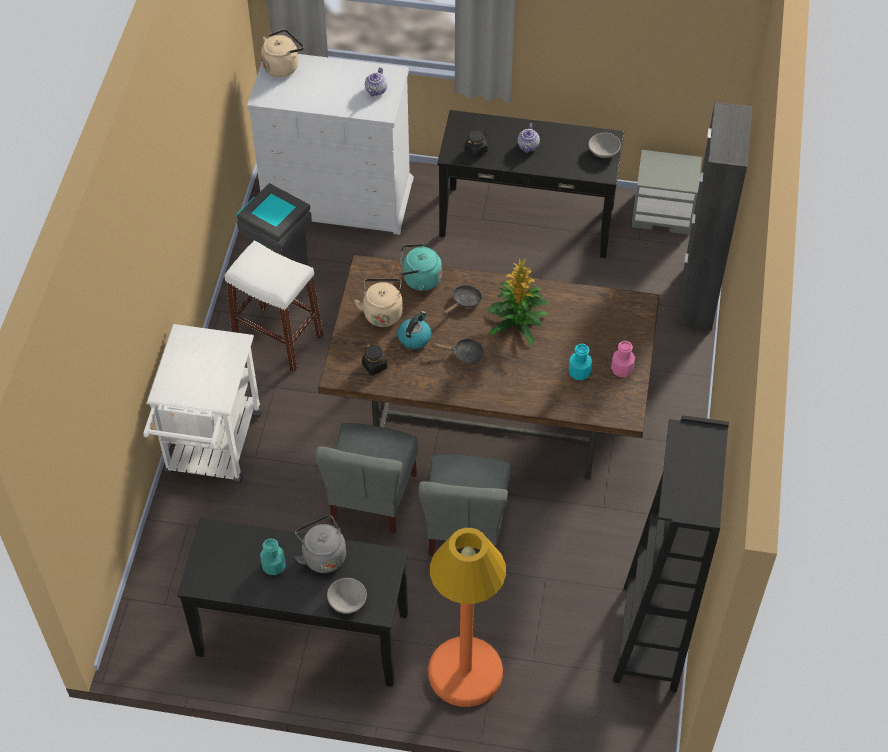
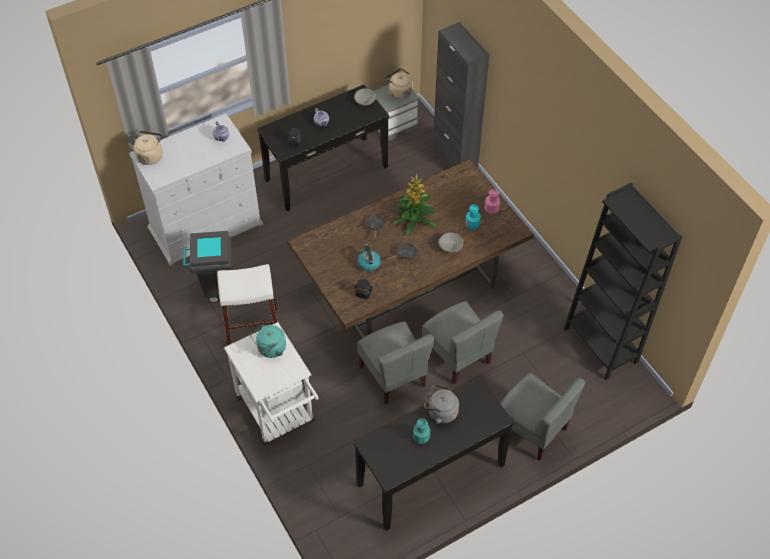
camera: 40 degrees left, 0 degrees up
grey bowl [327,578,367,614] -> grey bowl moved to [439,233,463,253]
beige kettle [354,278,403,327] -> beige kettle moved to [385,68,413,99]
turquoise kettle [399,244,442,291] -> turquoise kettle moved to [250,325,286,358]
orange floor lamp [428,528,506,707] -> grey chair [500,373,585,461]

